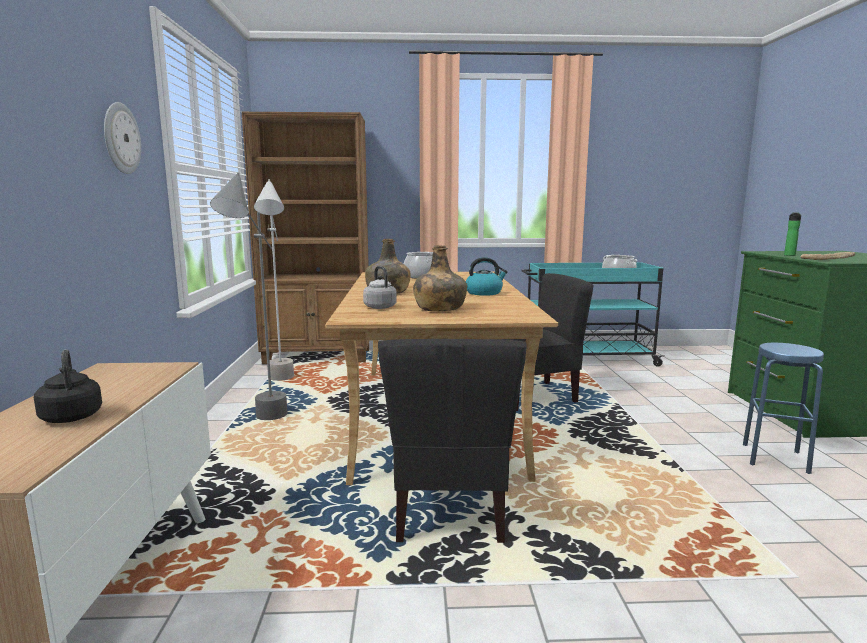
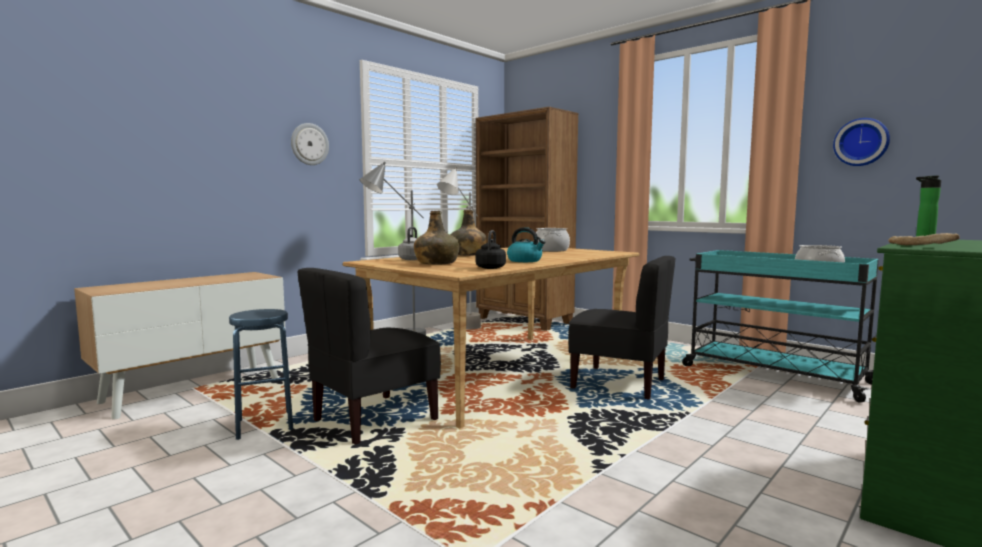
camera: 45 degrees right, 5 degrees down
black kettle [34,349,102,423] -> black kettle moved to [475,230,506,269]
blue stool [743,343,824,474] -> blue stool moved to [229,309,293,440]
none -> wall clock [833,118,890,166]

